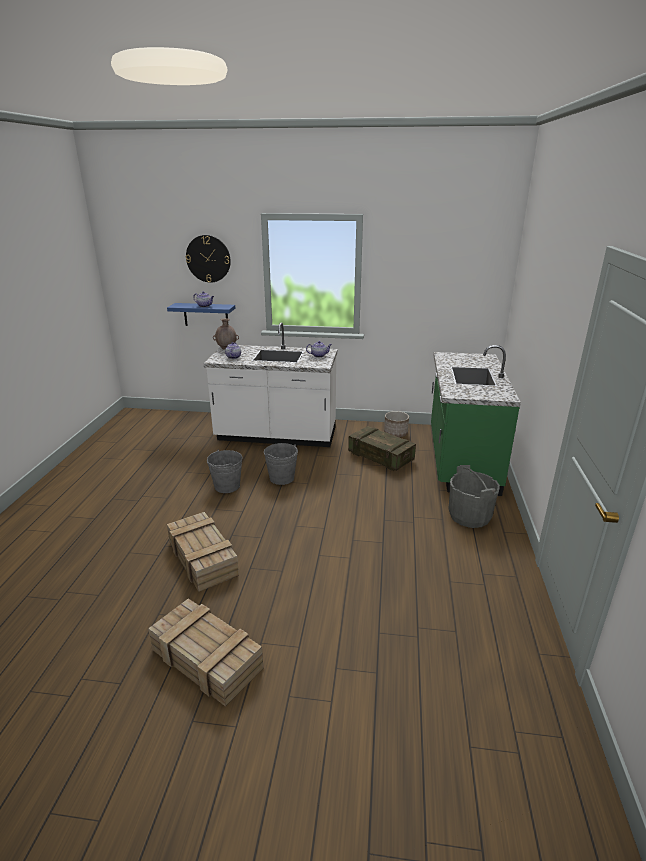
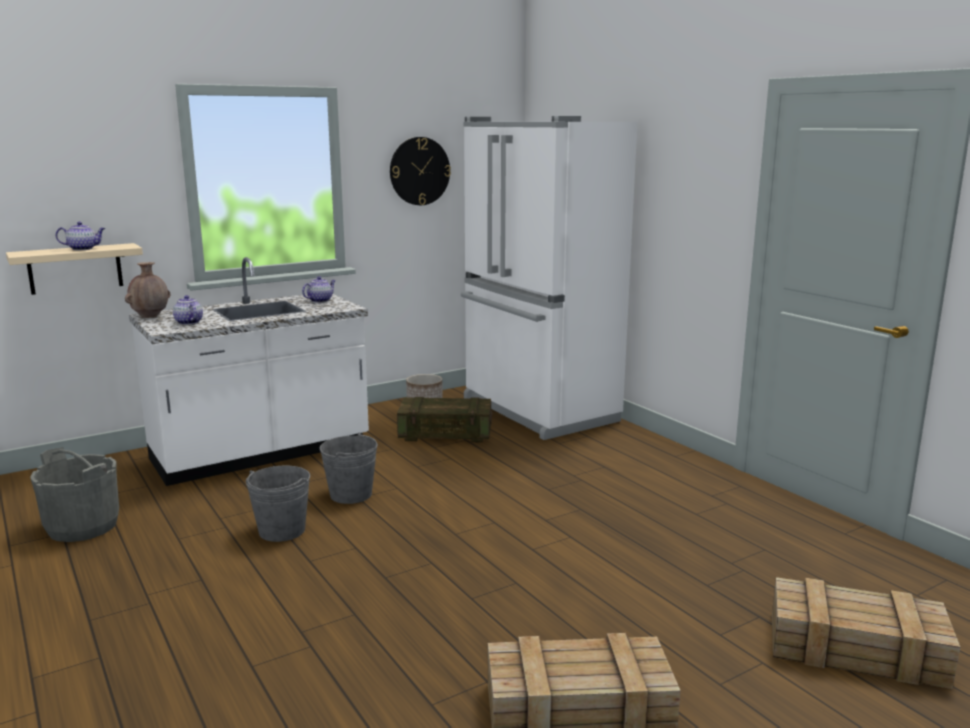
camera: 40 degrees left, 10 degrees down
blue shelf [167,303,235,326] -> beige shelf [6,243,143,295]
crate [167,512,239,592] -> crate moved to [772,577,960,689]
wall clock [186,235,231,283] -> wall clock moved to [390,137,451,205]
green counter [431,345,521,496] -> white fridge [461,116,637,440]
grey bucket [449,465,500,528] -> grey bucket moved to [30,447,119,542]

